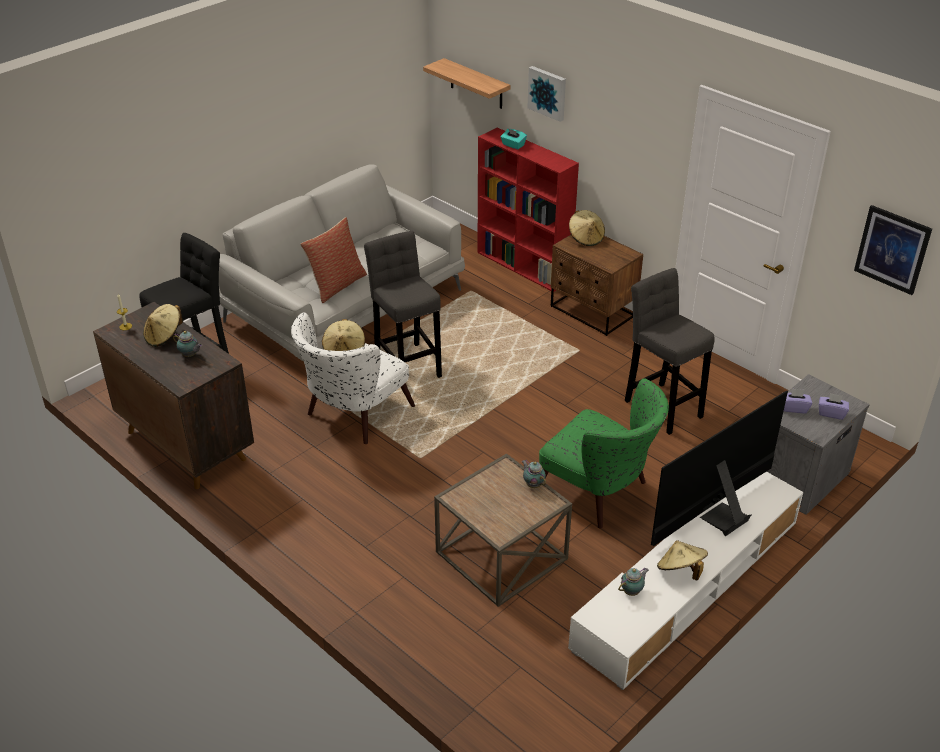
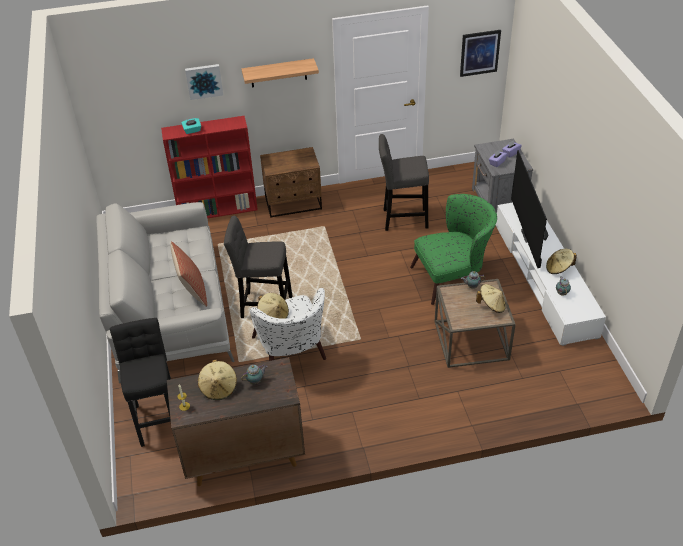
camera: 55 degrees left, 5 degrees up
shelf [423,58,510,109] -> shelf moved to [241,58,319,87]
beige hat [569,210,605,246] -> beige hat moved to [476,284,506,313]

